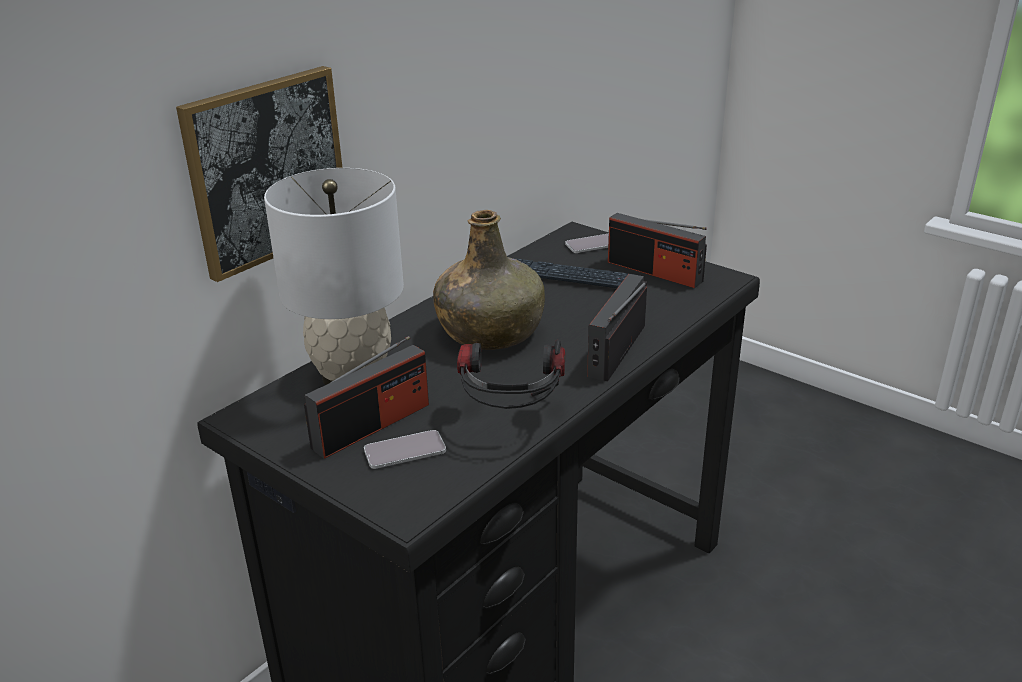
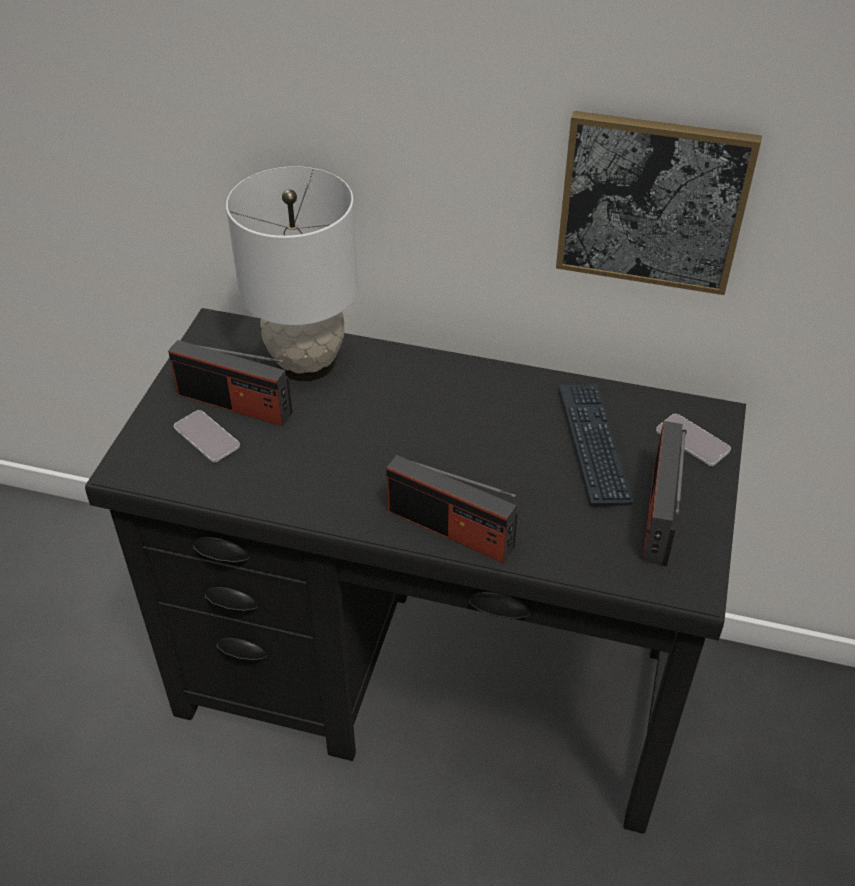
camera: 65 degrees right, 15 degrees up
picture [176,66,342,282] -> picture moved to [556,111,762,295]
green bottle [433,210,545,350] -> none
headphones [457,340,565,409] -> none
radio [587,274,647,381] -> radio turned 150 degrees counterclockwise [386,455,518,563]

